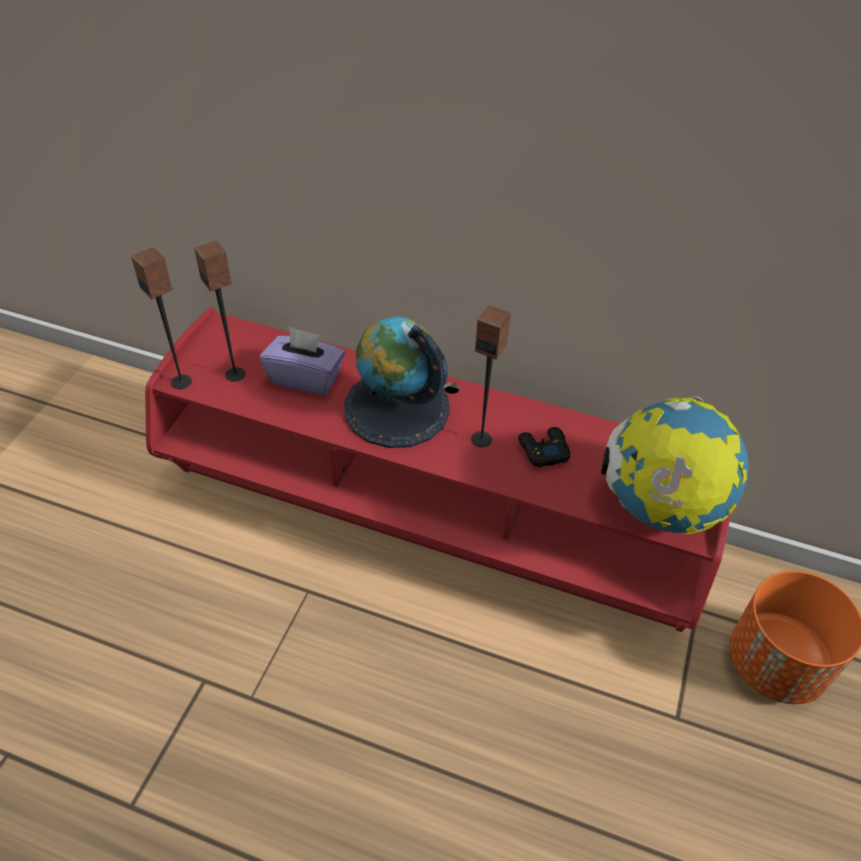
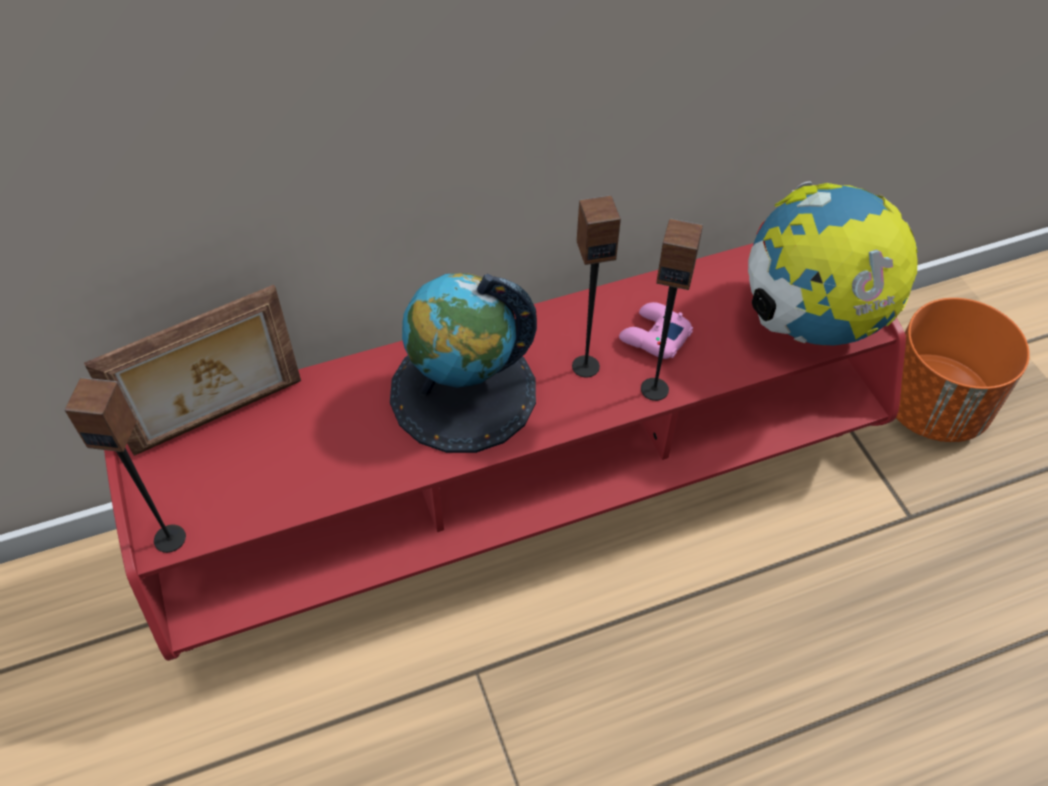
camera: 40 degrees left, 5 degrees up
speaker [194,241,245,382] -> speaker moved to [641,218,703,401]
purple tissue box [260,327,345,396] -> none
black game controller [518,427,570,468] -> pink game controller [619,302,693,359]
none -> picture frame [84,285,301,456]

